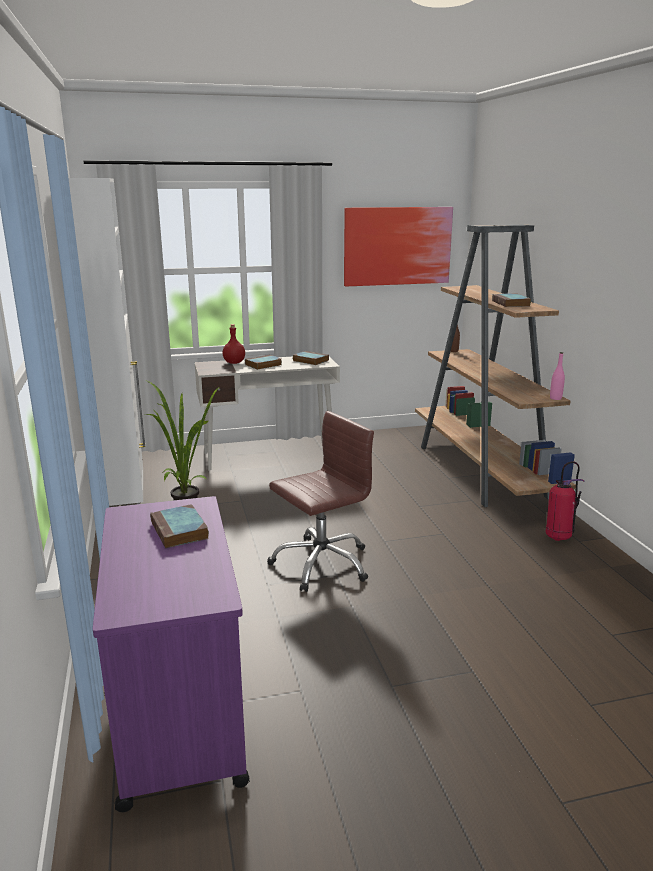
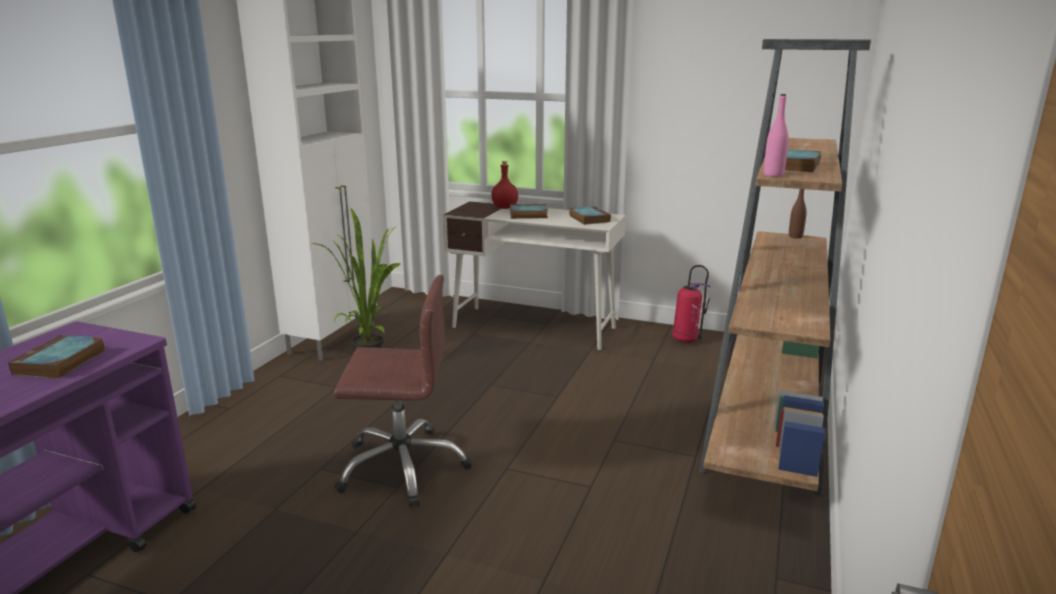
camera: 35 degrees right, 0 degrees up
picture [344,207,453,286] -> none
fire extinguisher [546,461,585,541] -> fire extinguisher moved to [672,265,710,343]
pink bottle [550,352,565,400] -> pink bottle moved to [764,94,789,177]

